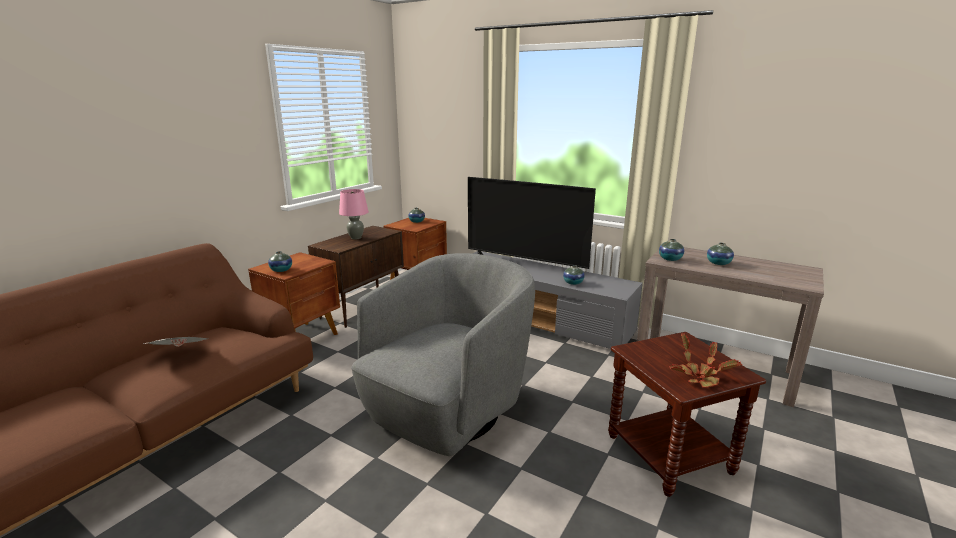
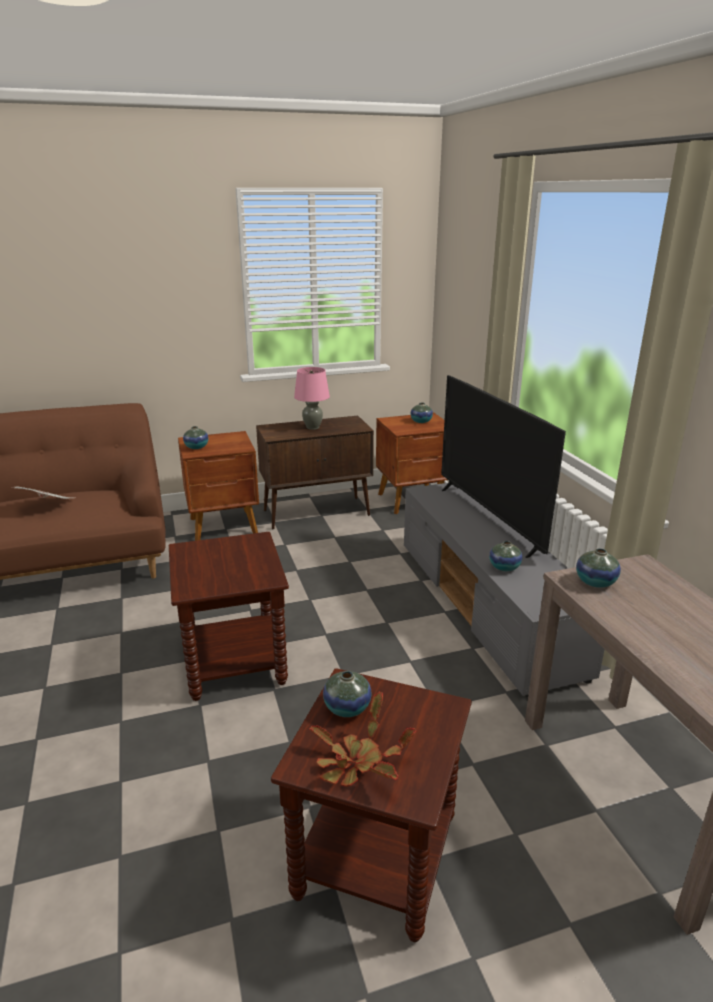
camera: 40 degrees right, 5 degrees up
grey armchair [351,253,535,456] -> brown side table [169,532,289,701]
vase [707,243,734,265] -> vase moved to [323,671,371,717]

